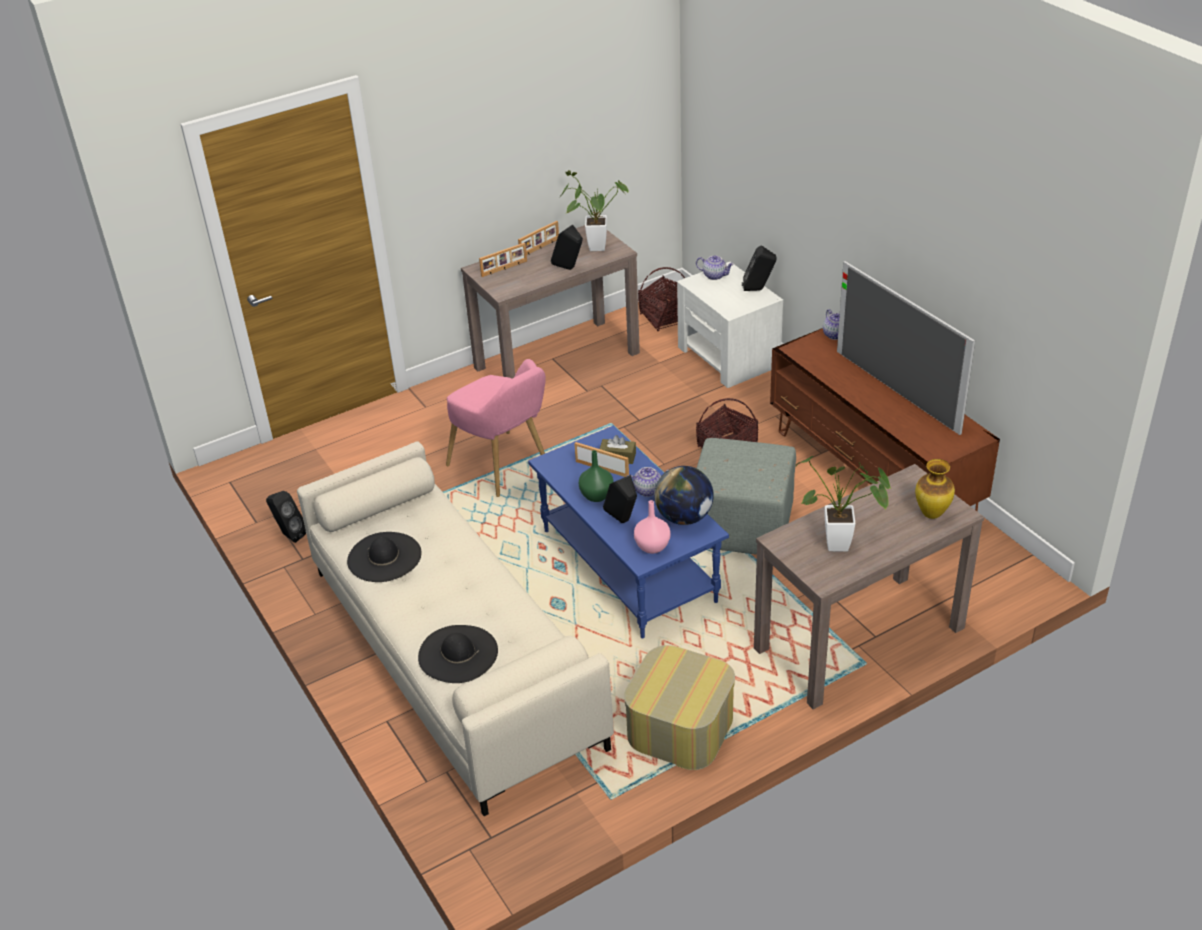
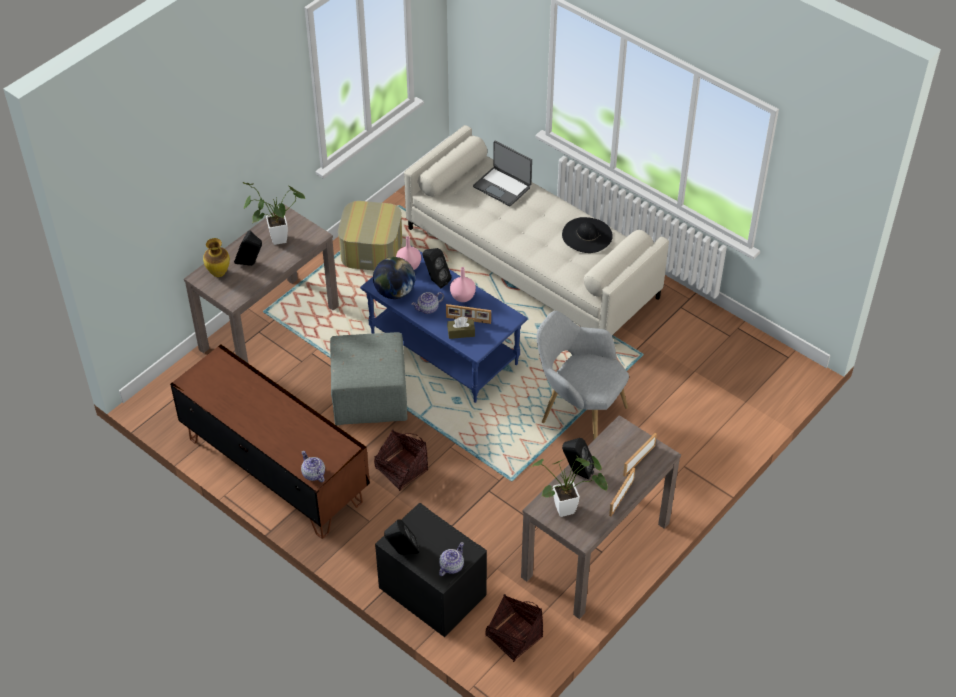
camera: 160 degrees right, 10 degrees up
black speaker [266,491,306,543] -> black speaker moved to [234,230,262,266]
black hat [418,625,498,683] -> laptop [473,141,532,206]
pink armchair [446,359,546,497] -> grey armchair [536,311,629,440]
green vase [579,450,614,502] -> pink vase [450,267,476,302]
white nightstand [677,262,783,388] -> black nightstand [375,503,487,637]
teapot [696,255,734,280] -> teapot turned 120 degrees clockwise [439,542,464,576]
television [837,261,975,435] -> none

